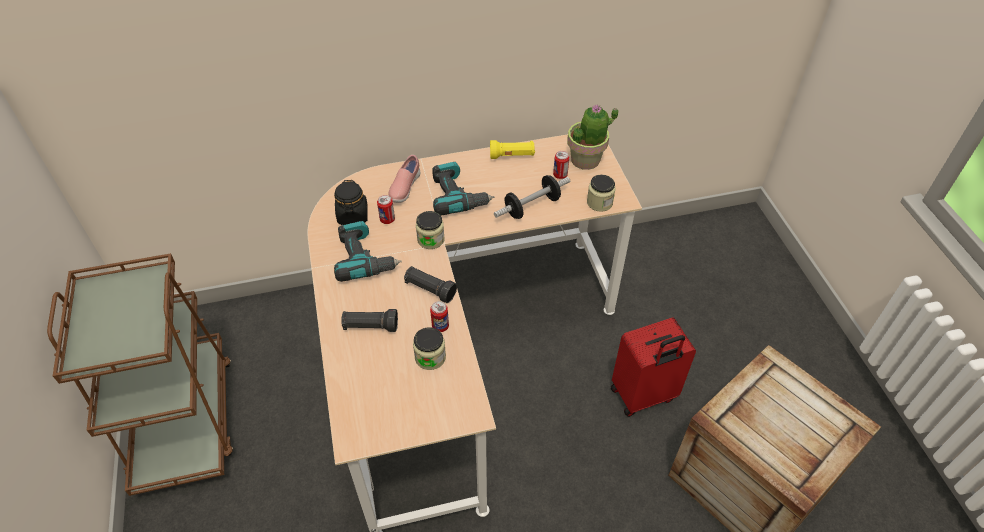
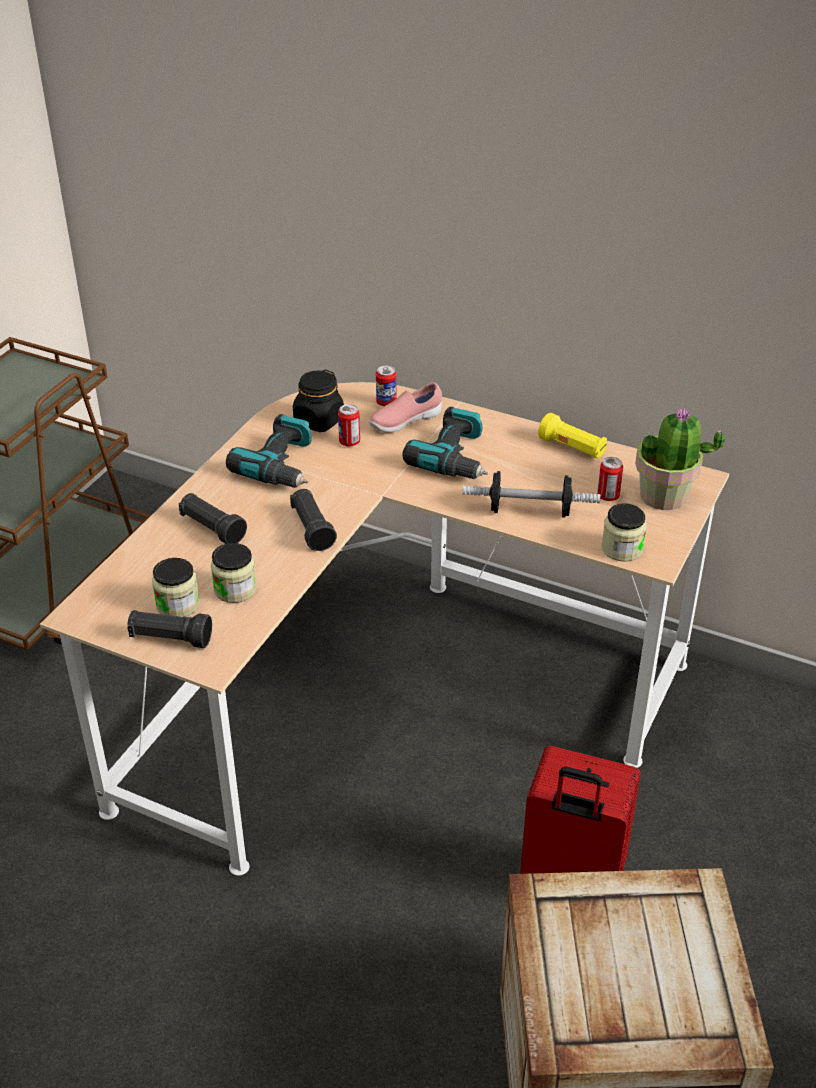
camera: 40 degrees right, 10 degrees down
jar [416,211,445,249] -> jar moved to [152,558,200,617]
can [430,301,449,332] -> can moved to [376,366,396,406]
none -> black flashlight [127,610,212,648]

